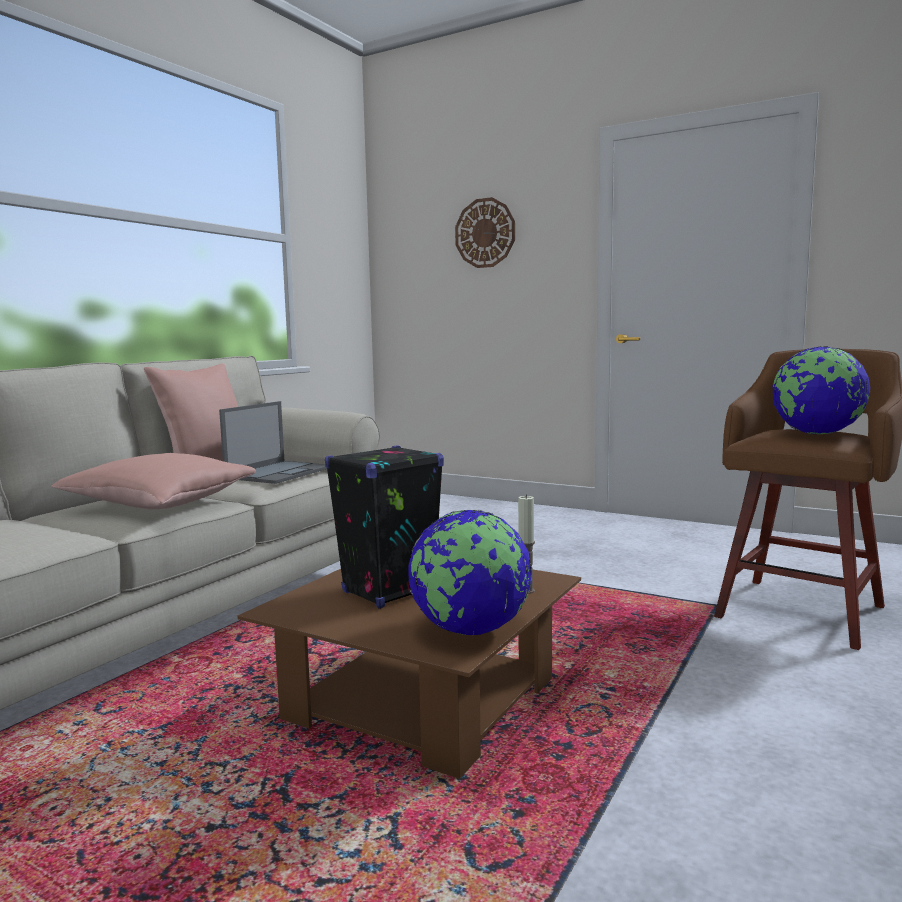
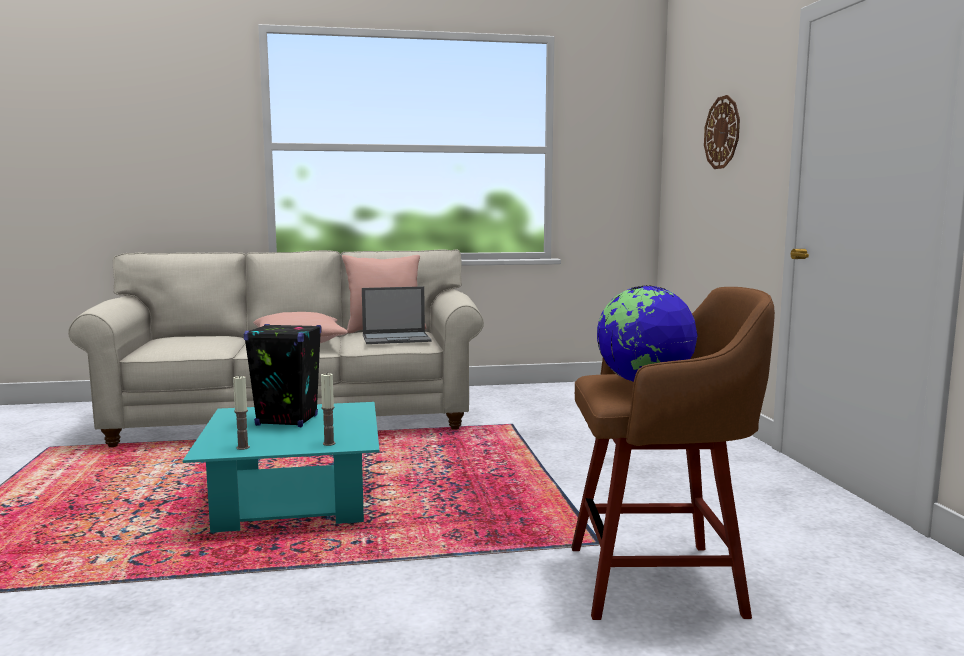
camera: 50 degrees right, 0 degrees up
brown coffee table [238,569,581,779] -> turquoise coffee table [183,402,380,533]
globe [408,510,532,635] -> candle [233,376,250,450]

